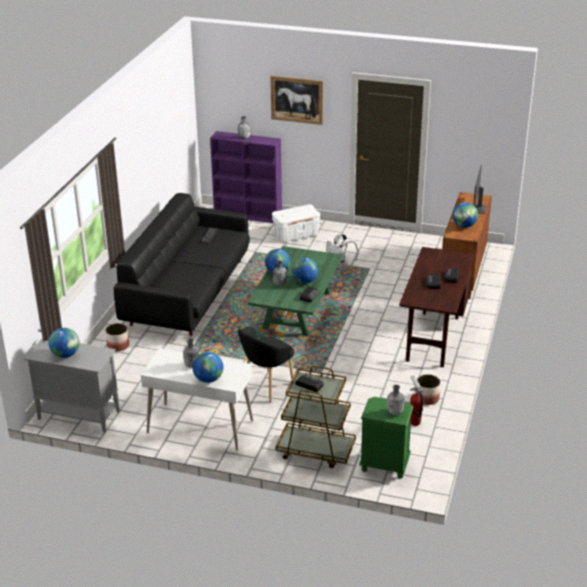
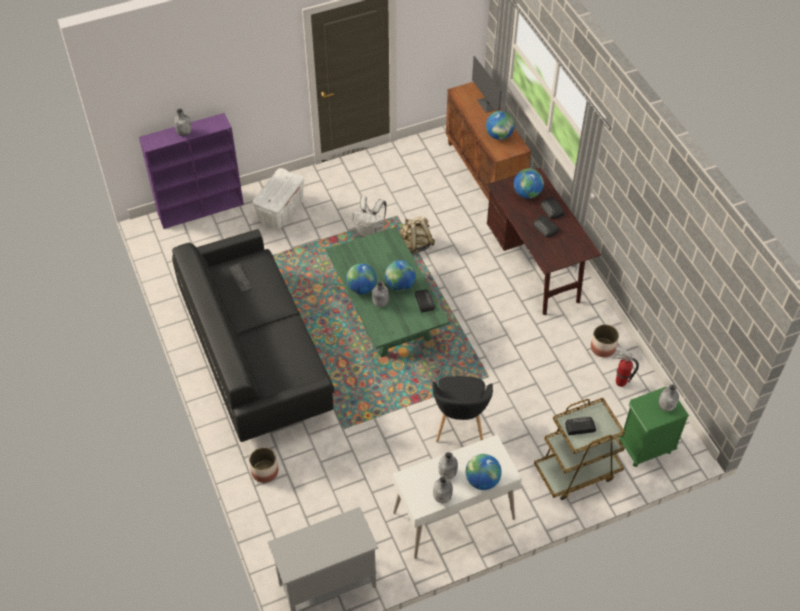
camera: 40 degrees left, 20 degrees up
globe [49,328,79,358] -> globe moved to [514,169,544,199]
picture [270,76,323,125] -> none
none -> beige backpack [400,216,435,254]
none -> grey bottle [433,476,453,503]

